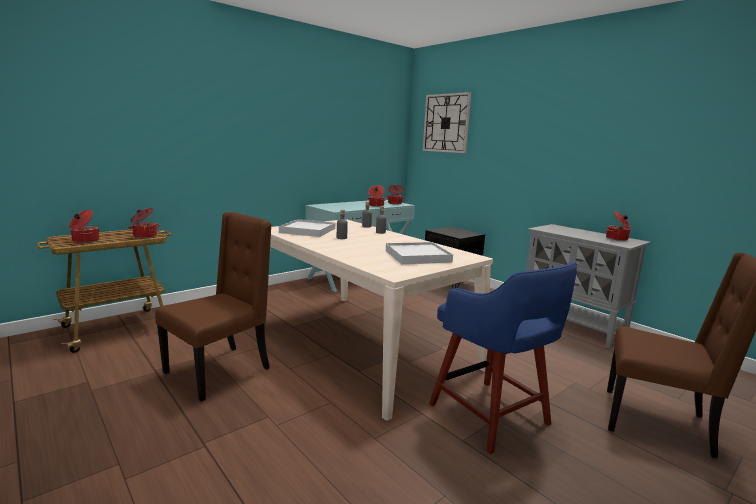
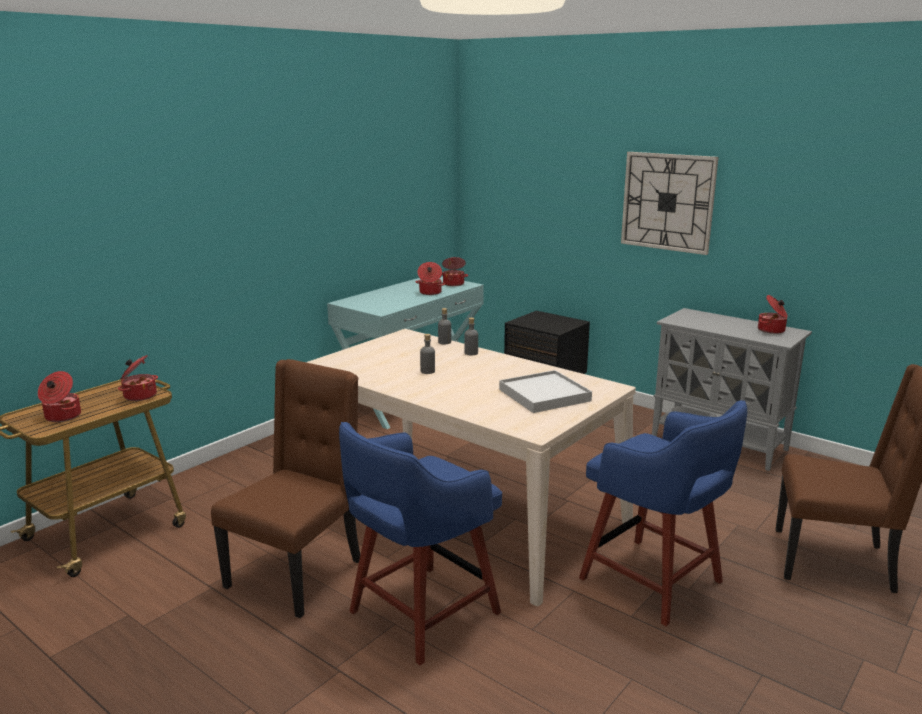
camera: 10 degrees left, 5 degrees up
white tray [279,219,335,237] -> none
wall clock [423,92,471,153] -> wall clock moved to [621,152,719,255]
none -> blue stool [339,422,502,665]

